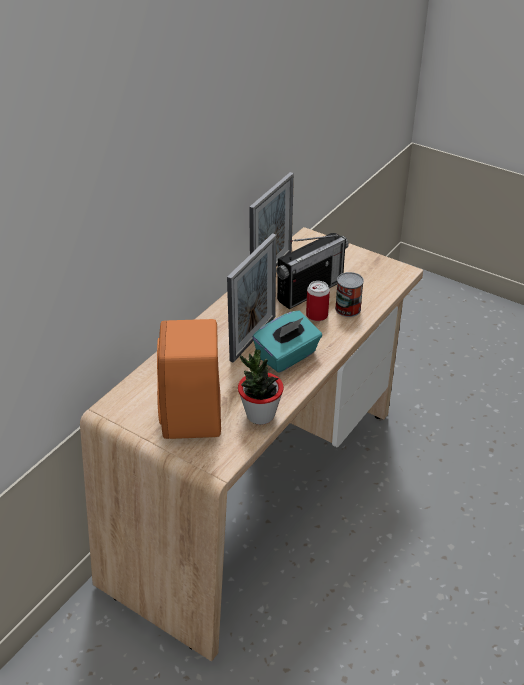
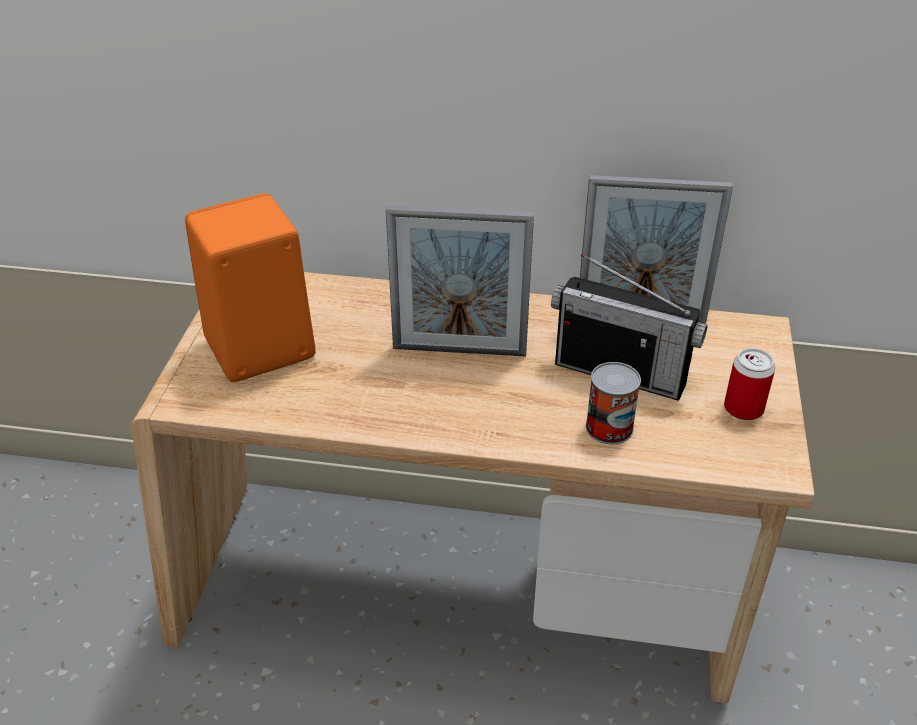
camera: 65 degrees right, 0 degrees up
potted plant [238,349,284,425] -> none
turquoise tissue box [253,311,322,373] -> none
can [306,281,330,321] -> can moved to [724,348,775,420]

